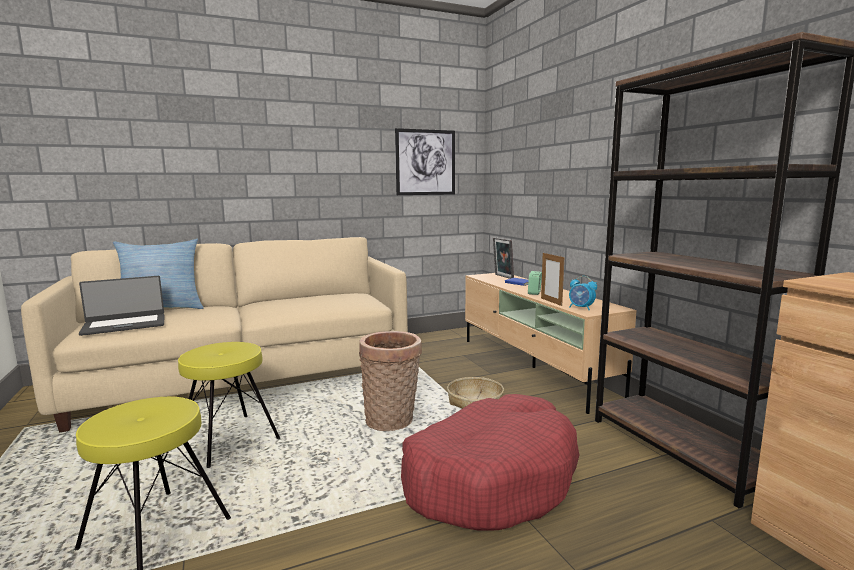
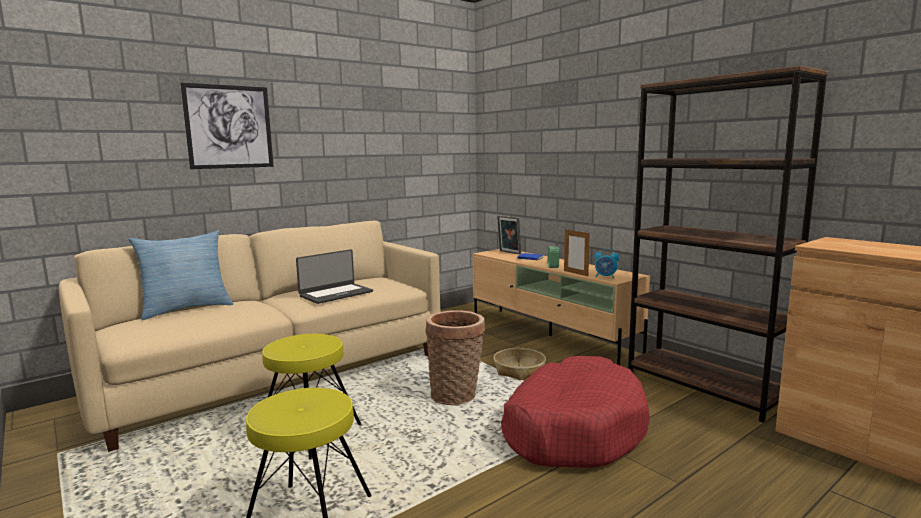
camera: 15 degrees left, 0 degrees up
laptop [79,276,165,336] -> laptop moved to [296,249,373,304]
picture [395,128,455,195] -> picture moved to [180,83,274,169]

